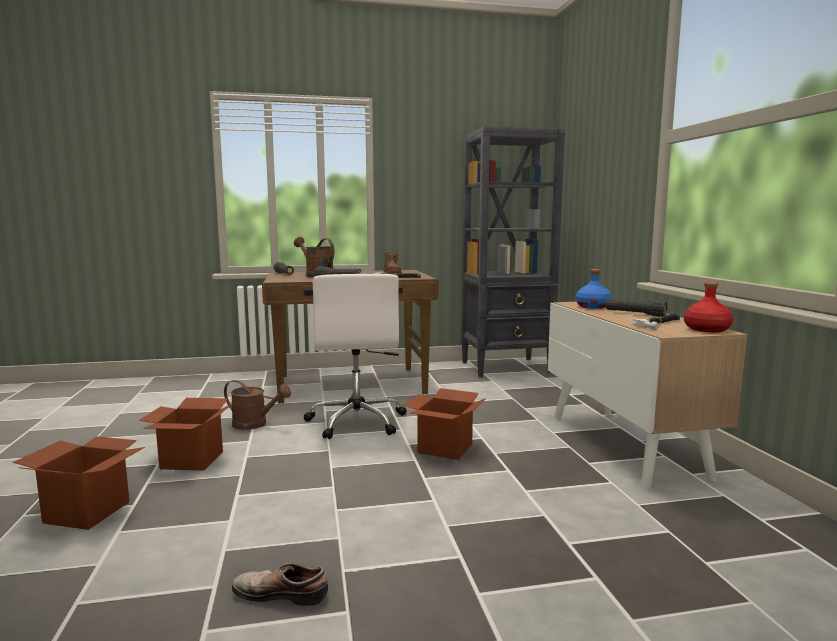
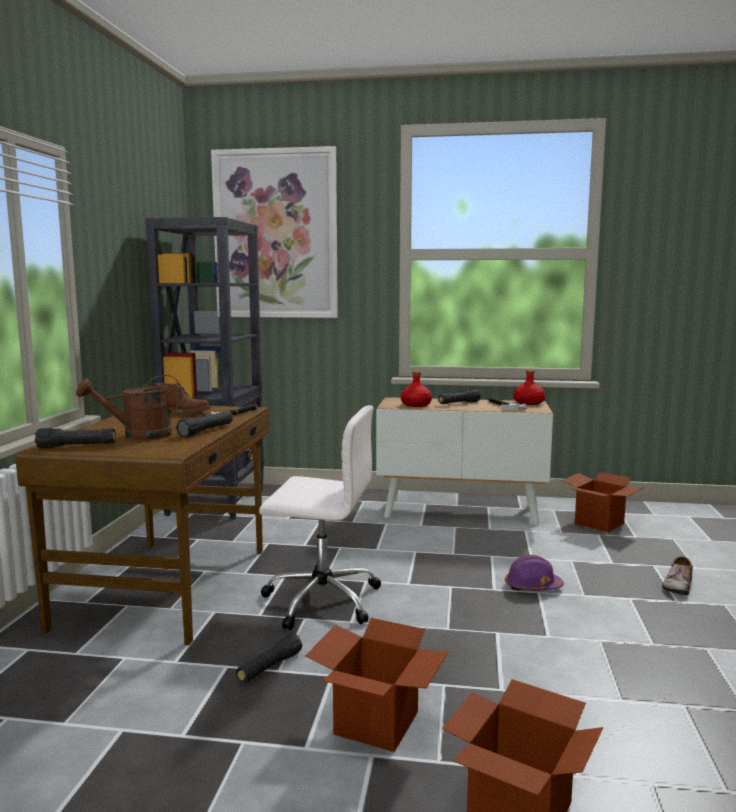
camera: 70 degrees left, 0 degrees up
brown watering can [224,380,291,430] -> black flashlight [236,634,302,683]
shoe [232,563,328,606] -> shoe moved to [662,556,693,595]
cardboard box [403,388,486,460] -> cardboard box moved to [562,472,643,533]
blue bottle [576,269,612,309] -> red bottle [401,371,432,407]
none -> picture [211,146,338,318]
none -> purple hard hat [505,555,564,590]

